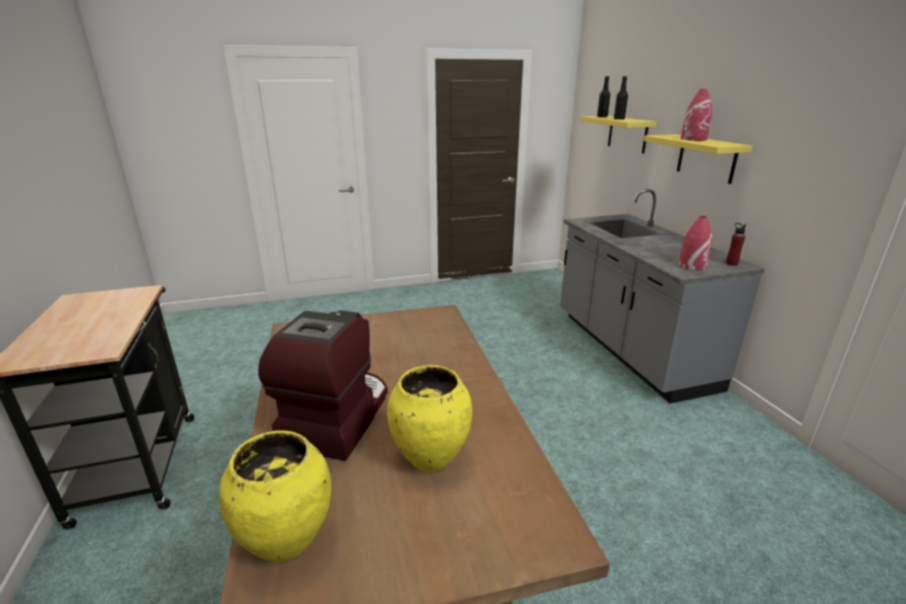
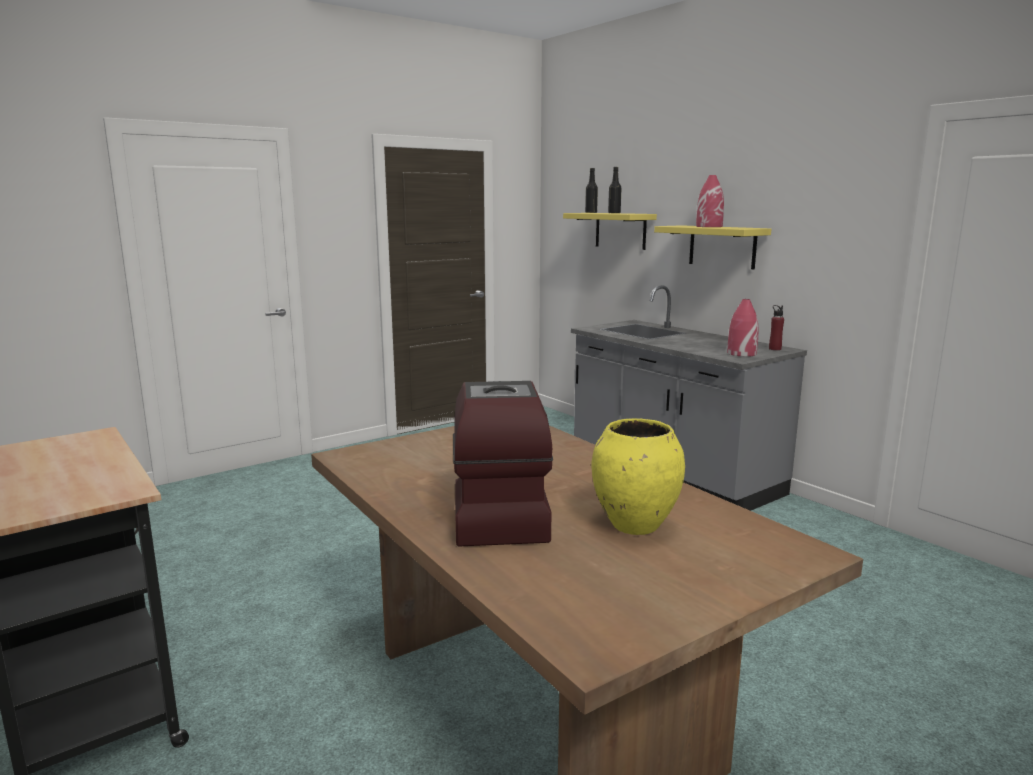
camera: 20 degrees left, 10 degrees down
yellow vase [219,430,331,562] -> none

